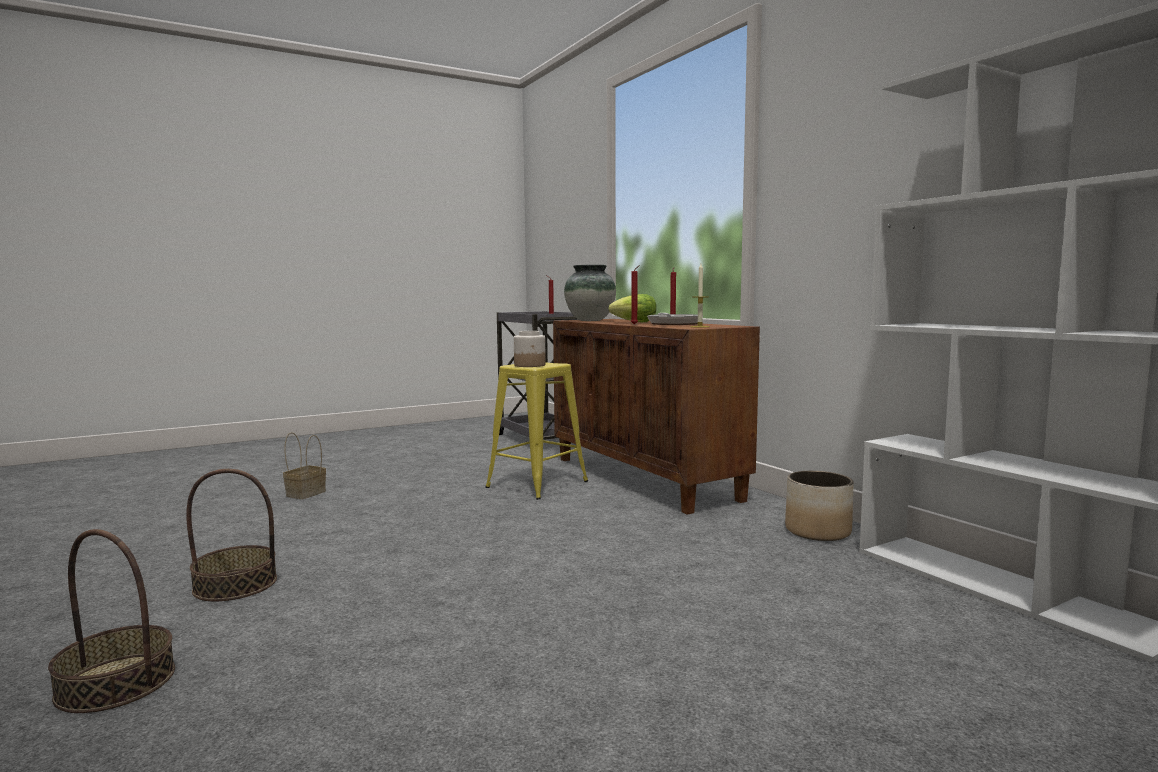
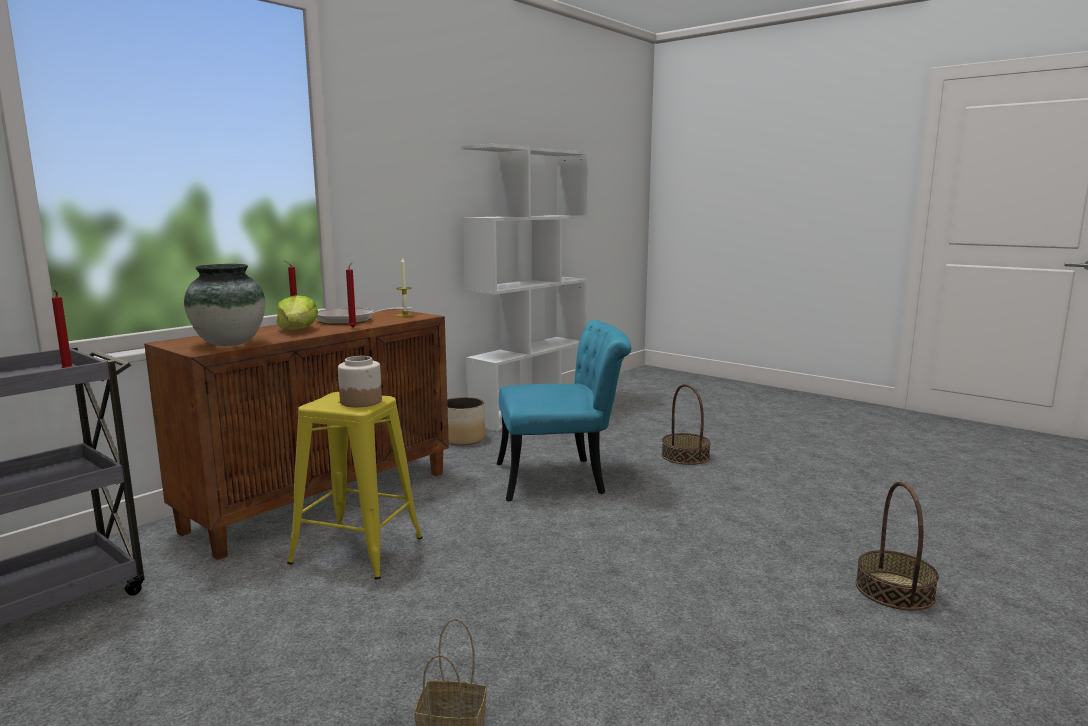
camera: 110 degrees left, 5 degrees up
basket [186,469,277,602] -> basket moved to [662,384,711,465]
none -> turquoise chair [497,320,631,501]

